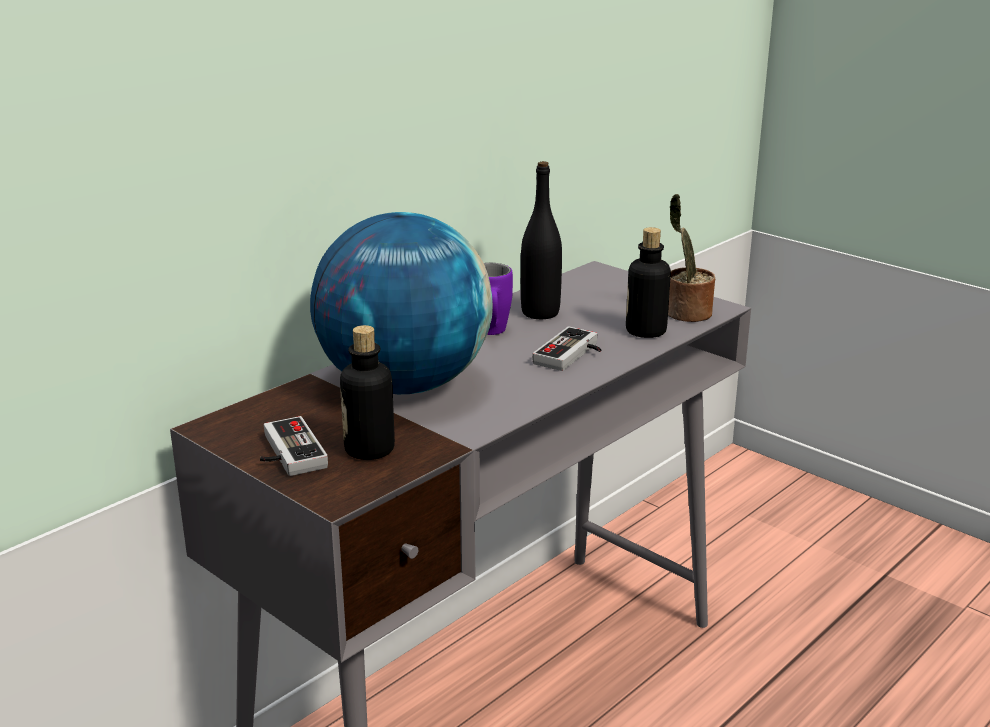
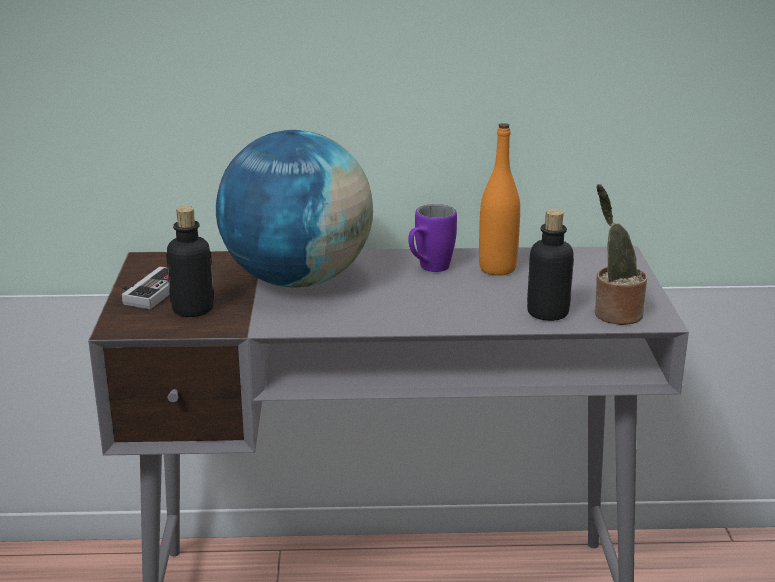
camera: 45 degrees right, 0 degrees up
black bottle [521,161,562,319] -> orange bottle [479,123,520,276]
game controller [533,327,601,371] -> none

